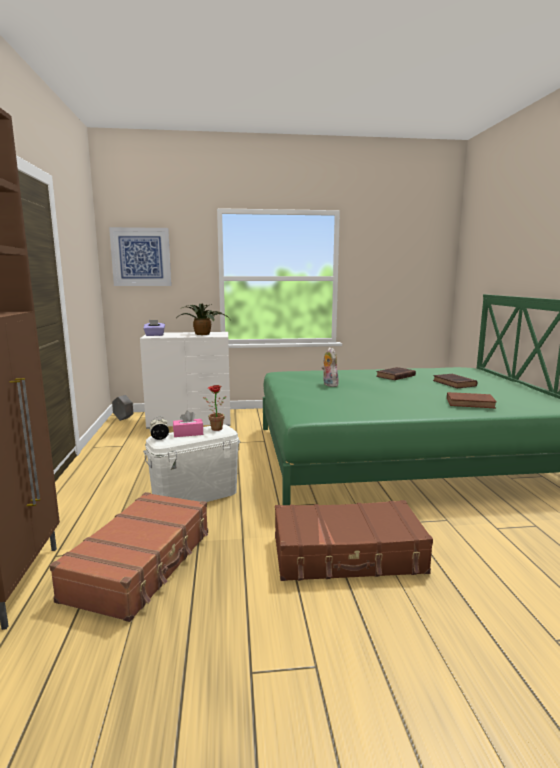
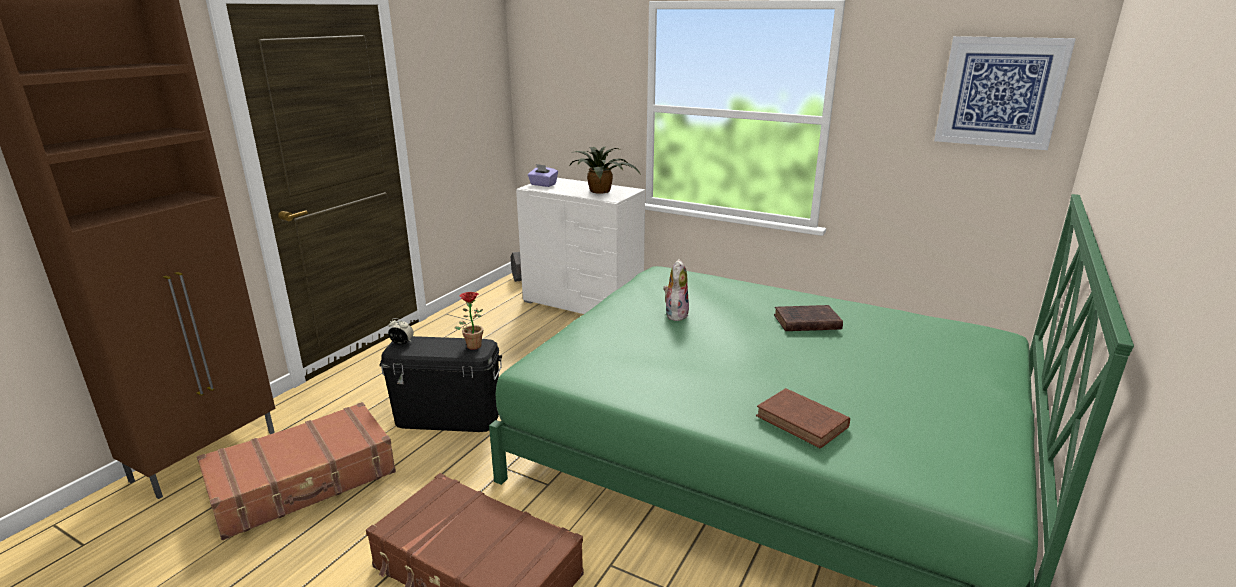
camera: 35 degrees right, 10 degrees up
picture [109,227,171,286] -> picture moved to [934,36,1076,150]
white storage box [143,424,240,502] -> black storage box [379,336,502,432]
pink tissue box [173,410,203,437] -> none
brown book [433,374,477,388] -> none

